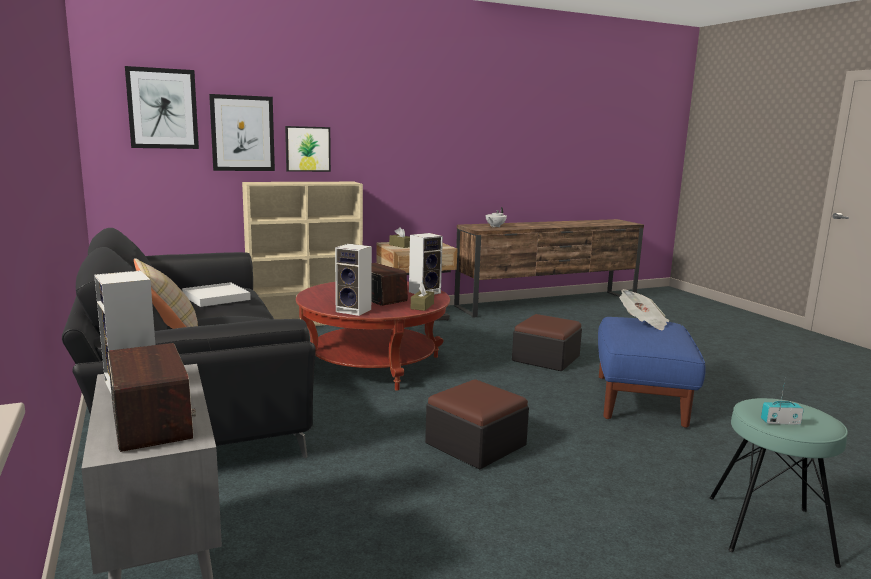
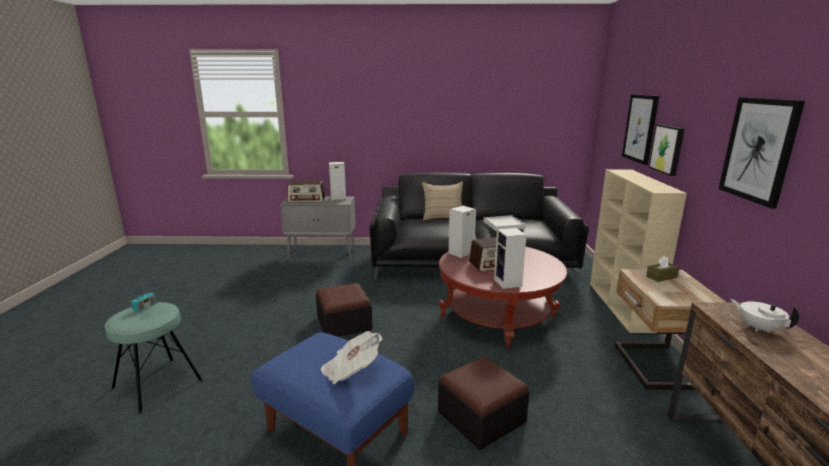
camera: 115 degrees right, 5 degrees up
picture [125,66,199,149] -> picture moved to [719,97,805,209]
brown tissue box [411,283,434,311] -> none

